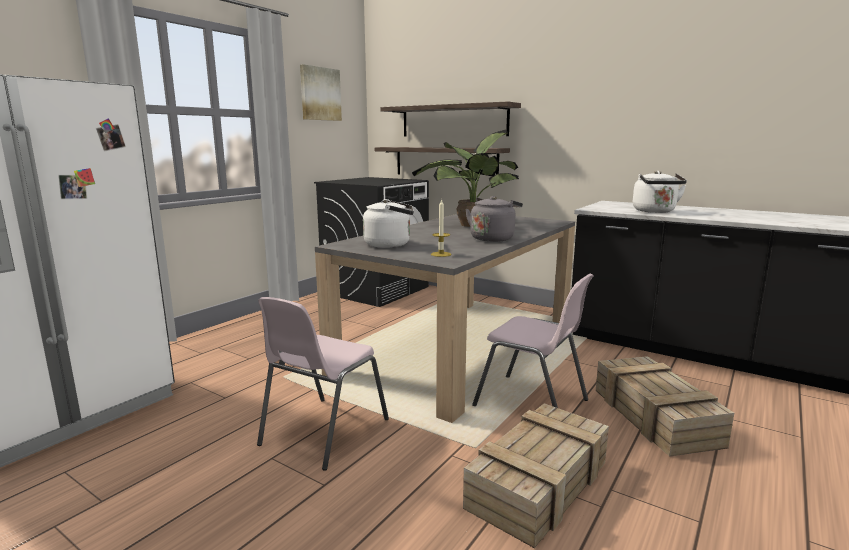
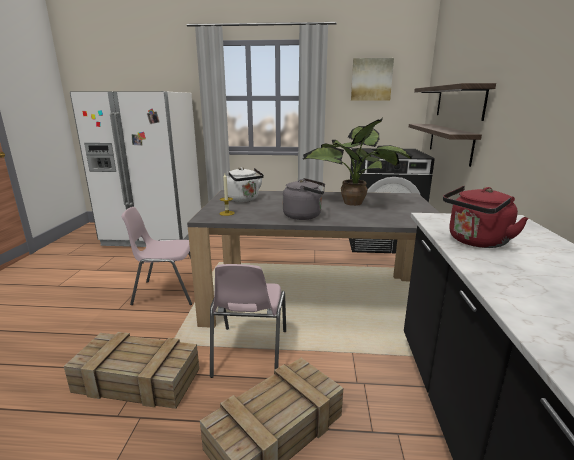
camera: 60 degrees right, 5 degrees up
white kettle [633,171,687,213] -> red kettle [443,186,529,248]

